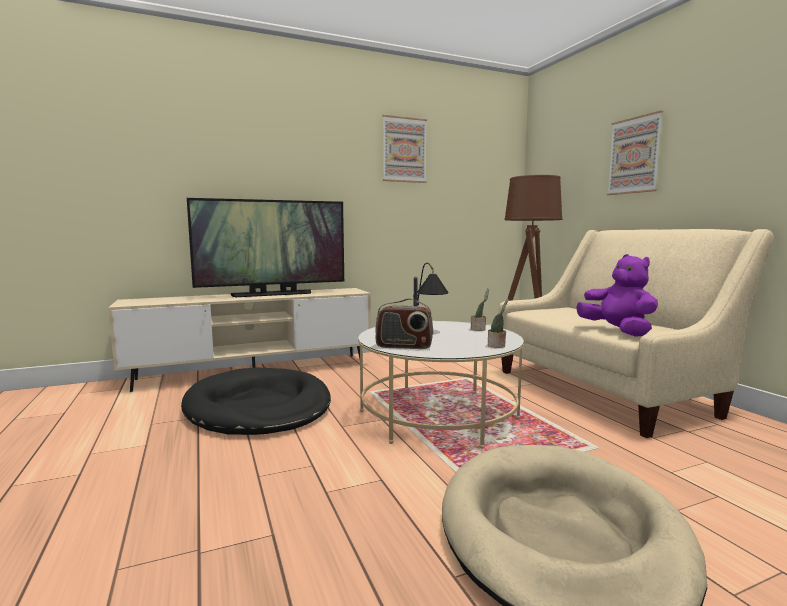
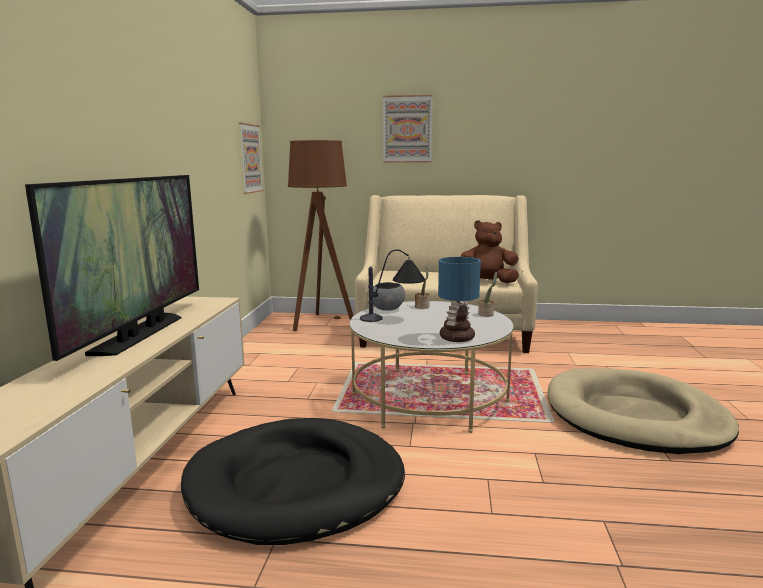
camera: 60 degrees left, 5 degrees up
radio [375,298,434,349] -> table lamp [438,257,481,342]
picture [383,115,427,183] -> picture moved to [239,123,264,194]
purple plush toy [576,254,658,337] -> brown plush toy [461,220,519,283]
none -> grey bowl [373,282,405,311]

